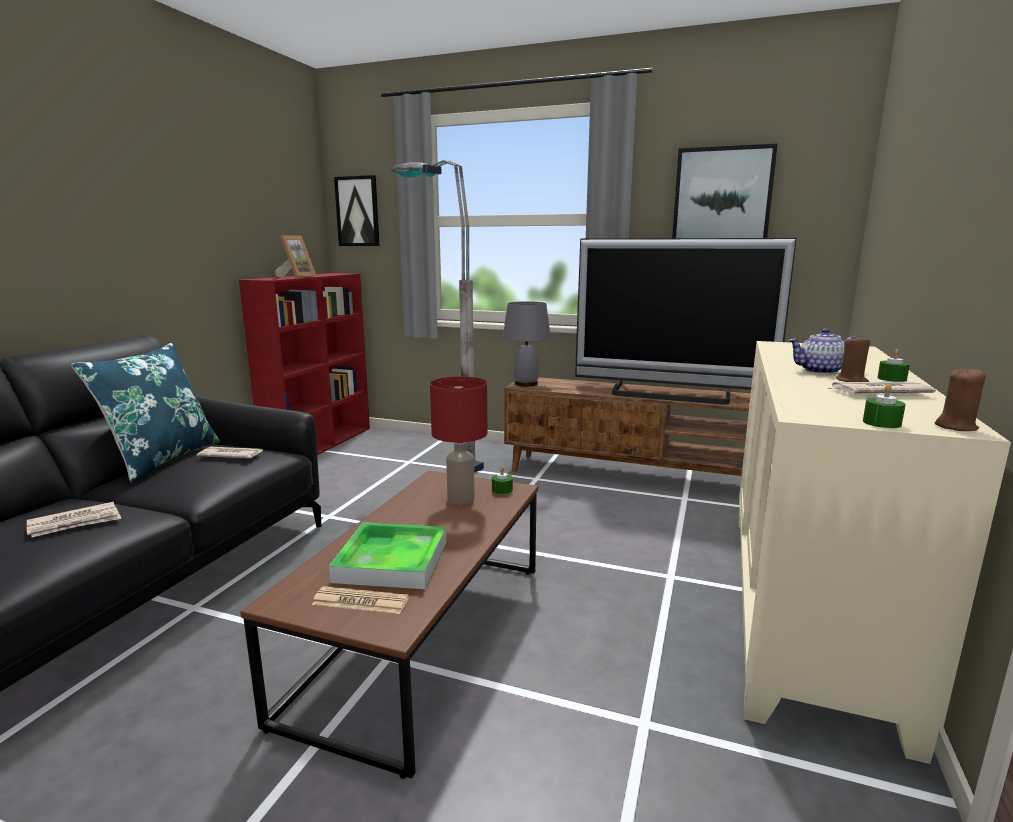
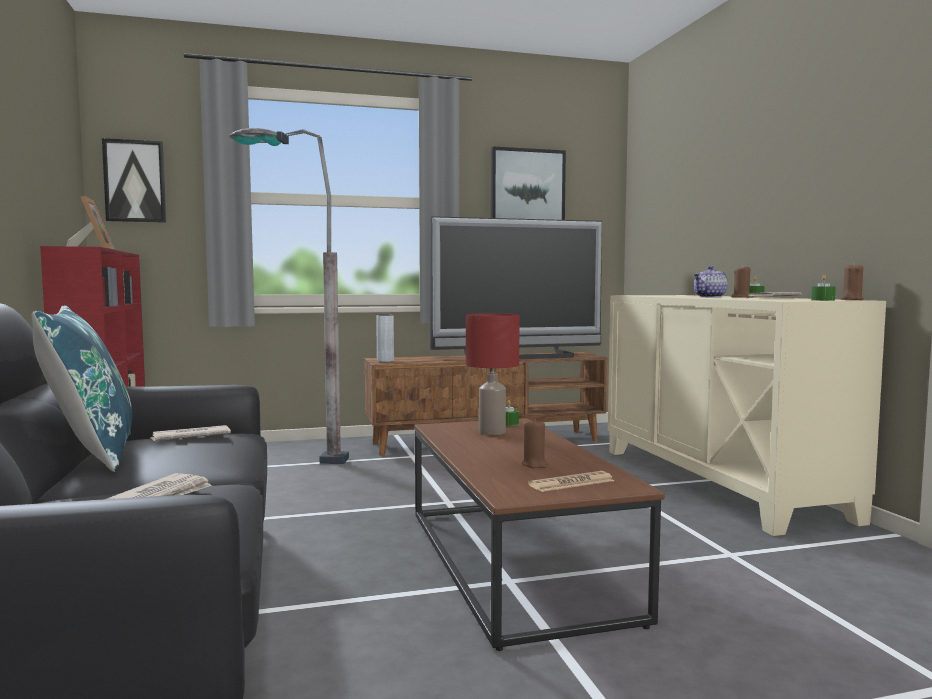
camera: 35 degrees left, 10 degrees down
tray [329,522,446,589] -> brown candle [522,419,548,468]
grey table lamp [503,301,551,387] -> grey vase [376,315,394,362]

